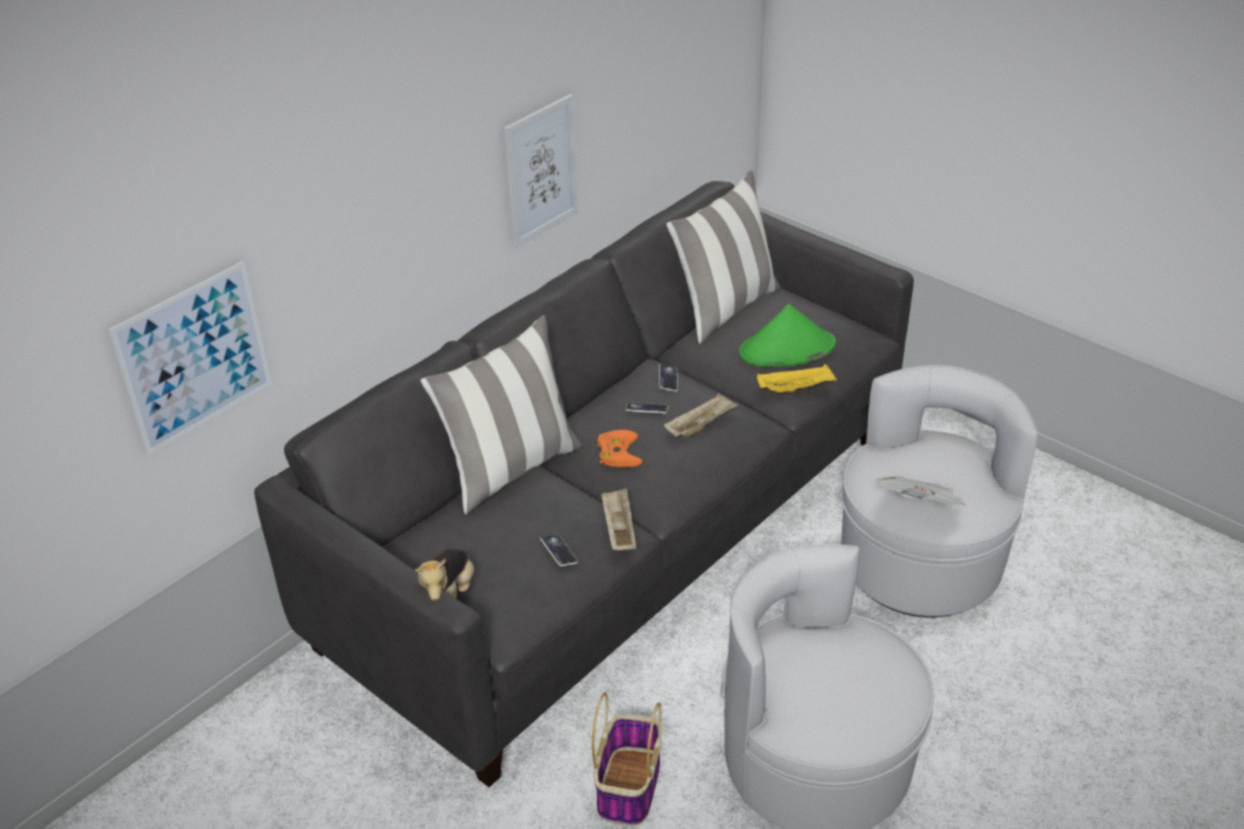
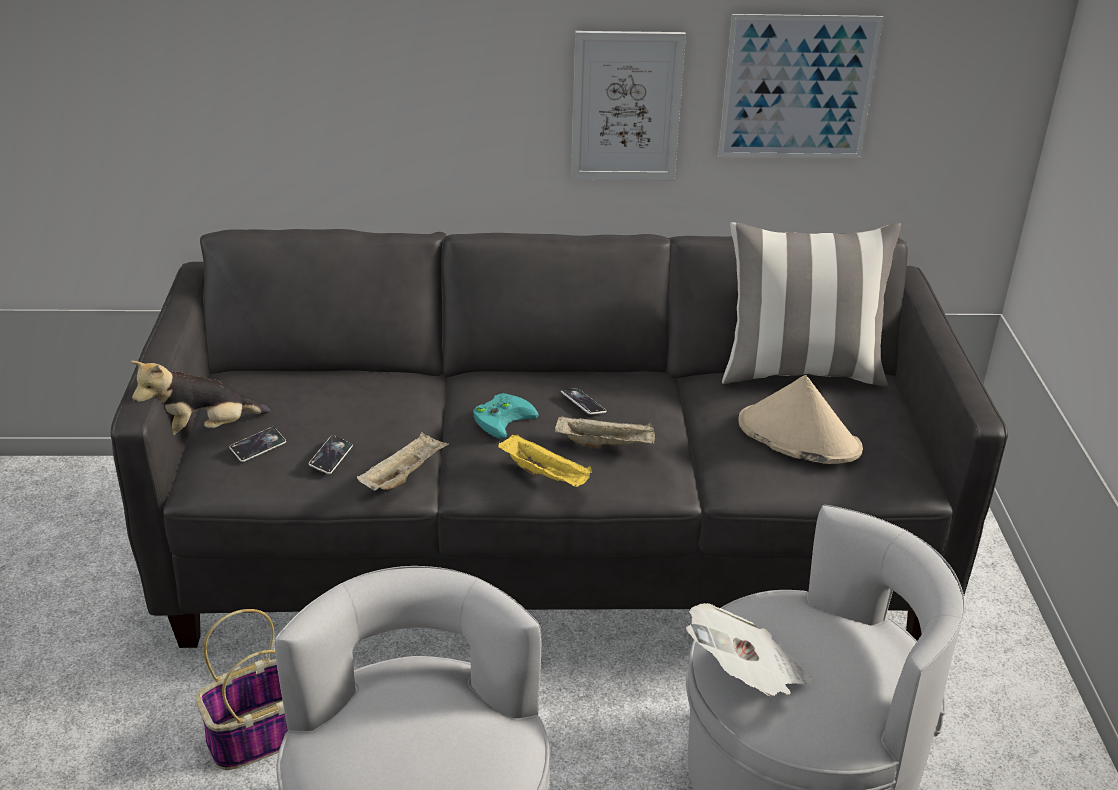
camera: 45 degrees right, 5 degrees down
picture [109,261,272,455] -> picture moved to [718,14,883,158]
pillow [421,315,582,514] -> none
orange game controller [598,430,642,467] -> turquoise game controller [473,393,539,439]
phone [659,364,678,392] -> phone moved to [229,427,286,462]
green hat [739,304,836,367] -> beige hat [738,375,863,464]
yellow tray [757,364,837,393] -> yellow tray moved to [498,434,592,487]

